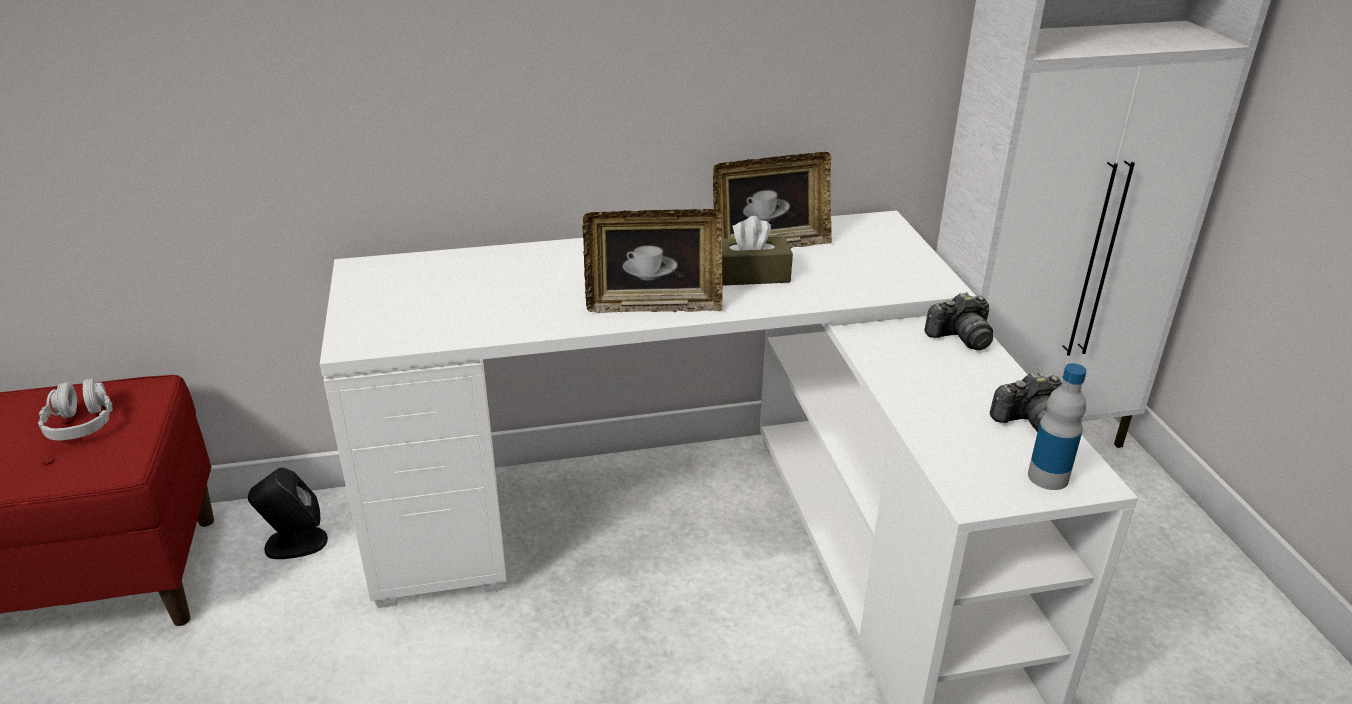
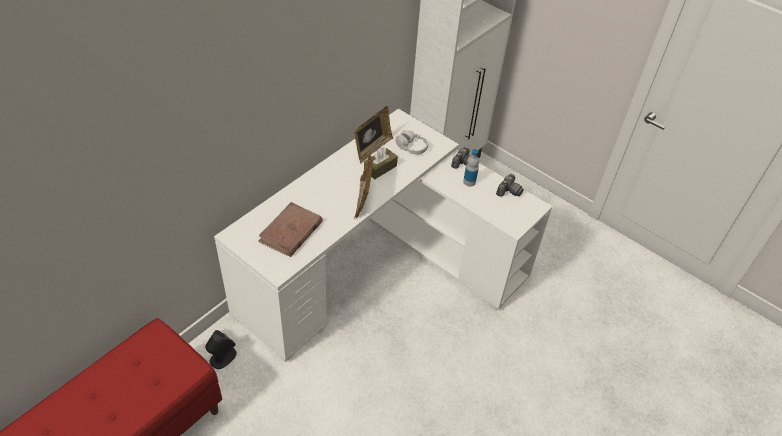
camera: 40 degrees left, 15 degrees up
grey headphones [38,378,112,441] -> grey headphones moved to [395,130,429,154]
picture frame [582,209,723,313] -> picture frame turned 135 degrees clockwise [354,152,373,218]
bottle [1028,363,1087,490] -> bottle moved to [463,149,479,187]
none -> brown book [258,202,323,257]

